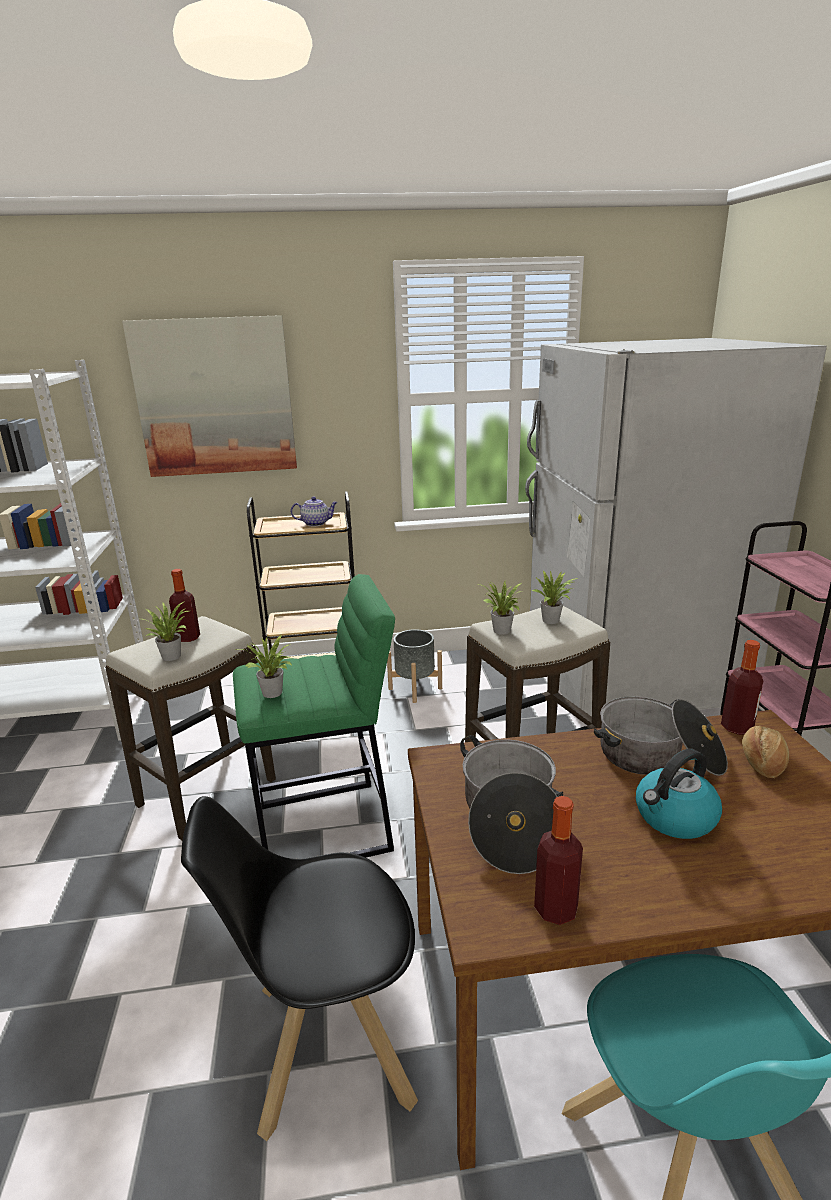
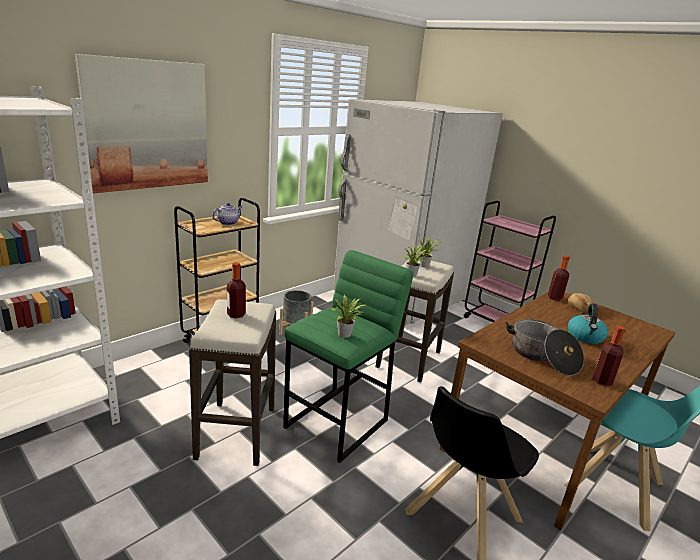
camera: 40 degrees left, 0 degrees up
potted plant [143,601,189,661] -> none
cooking pot [594,696,728,776] -> none

